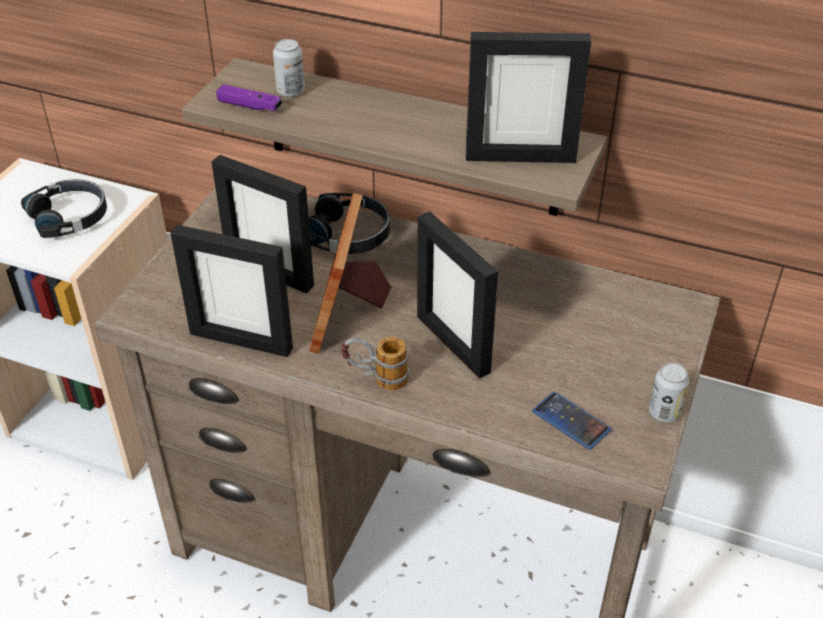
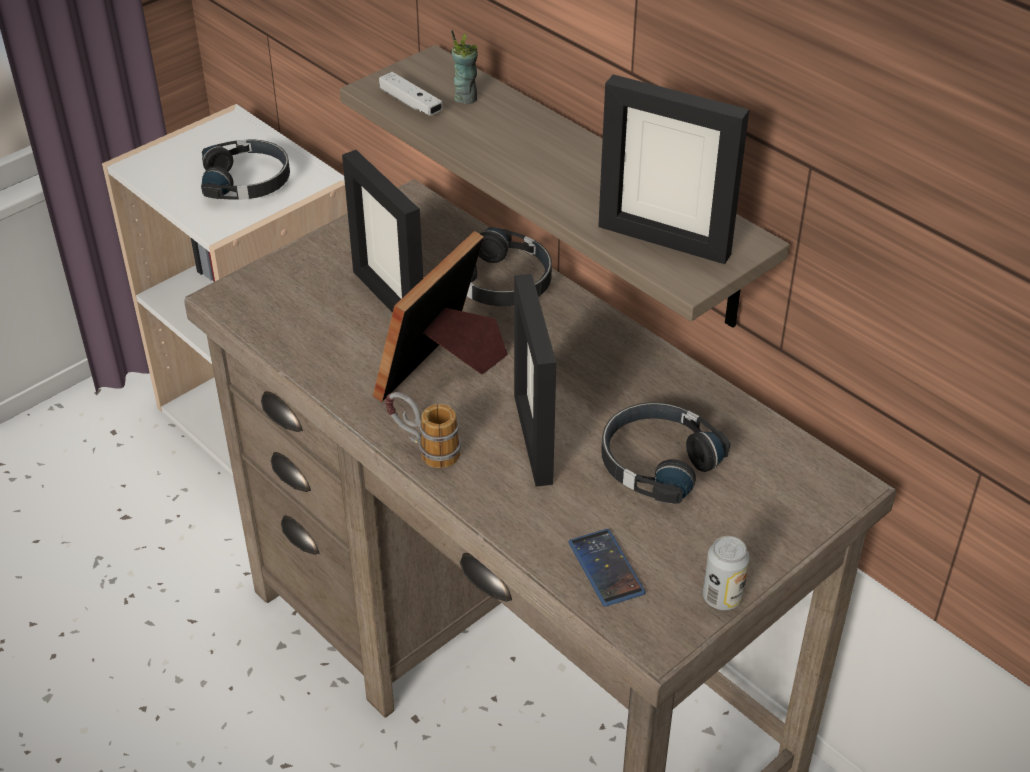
camera: 25 degrees right, 0 degrees up
picture frame [171,225,293,357] -> none
purple game controller [216,84,282,111] -> white game controller [379,72,443,116]
can [273,39,305,97] -> cup [451,30,478,104]
none -> black headphones [601,402,730,504]

